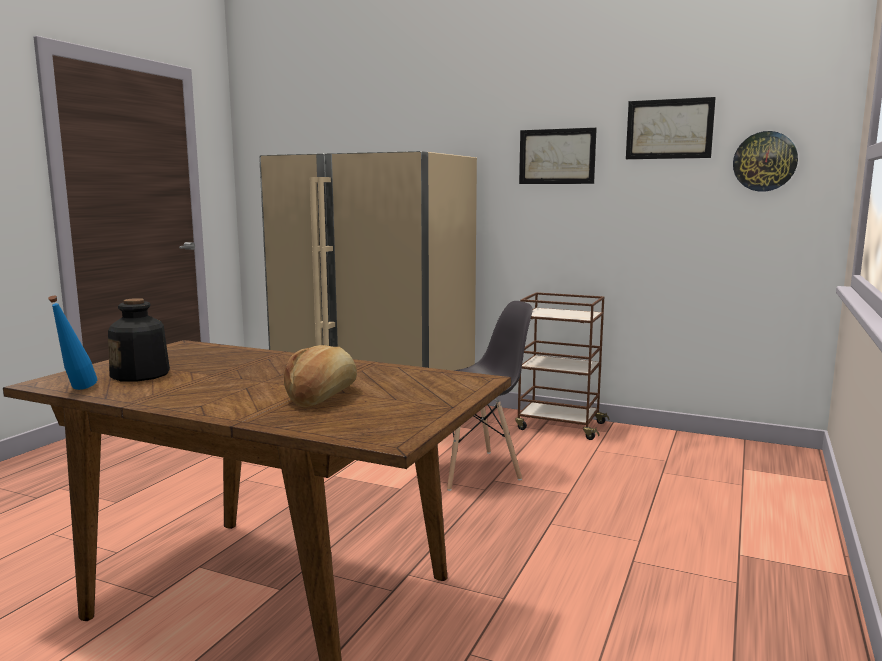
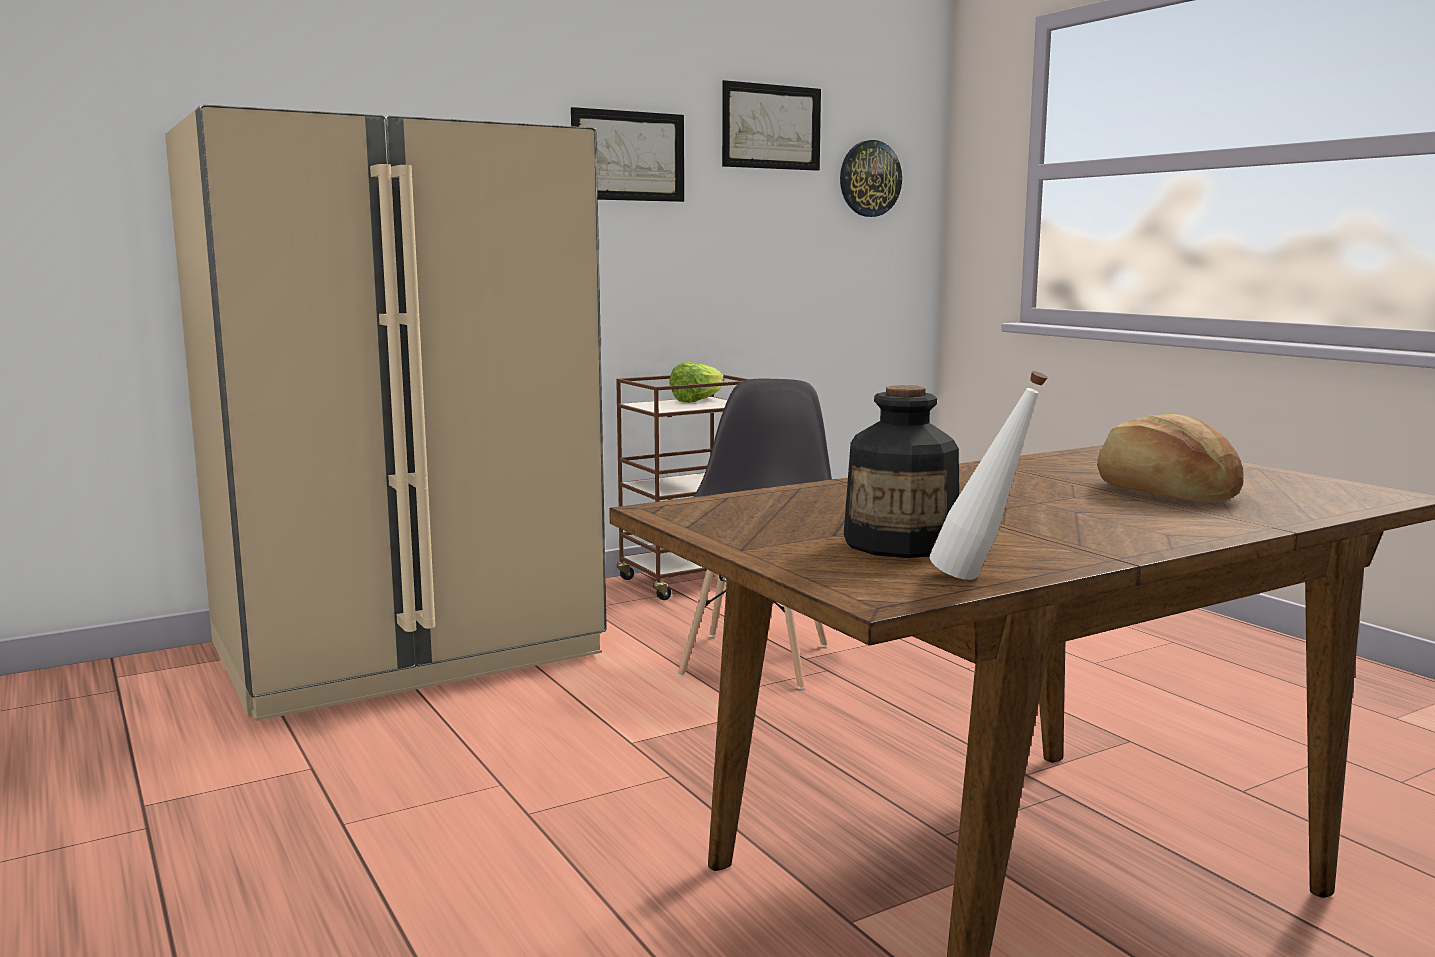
camera: 55 degrees left, 0 degrees up
blue bottle [48,296,97,390] -> white bottle [930,371,1048,580]
none -> lettuce [669,362,725,403]

